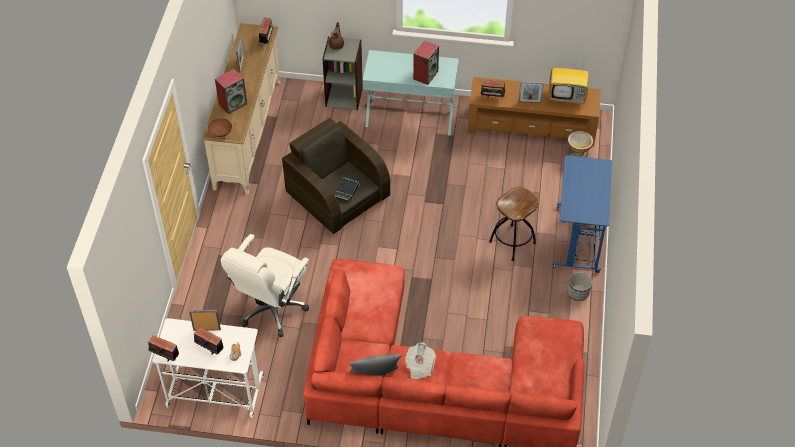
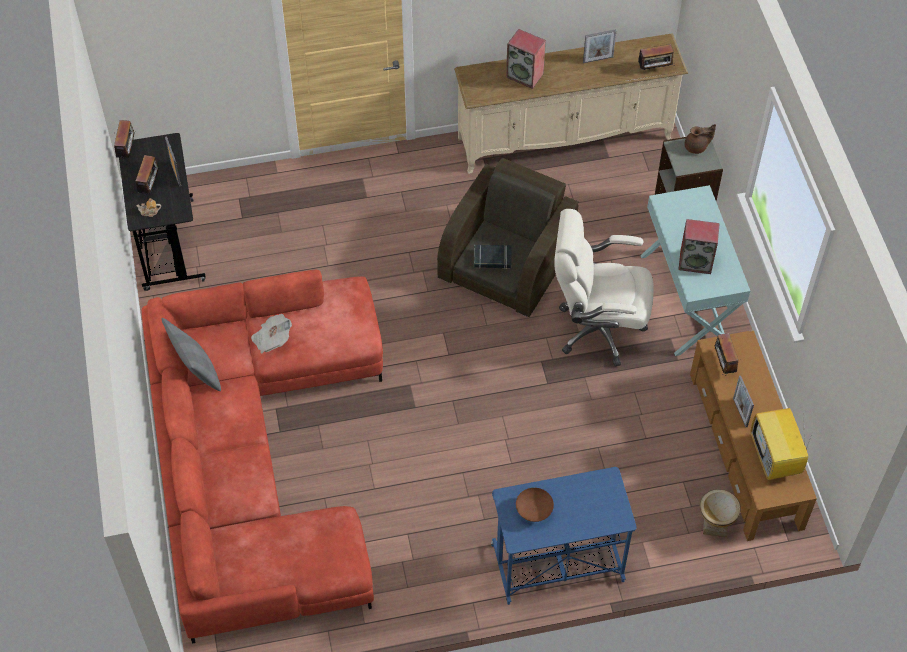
camera: 70 degrees right, 5 degrees up
white desk [152,318,264,418] -> black desk [119,133,206,291]
brown bowl [208,118,232,137] -> brown bowl moved to [516,488,554,522]
white office chair [221,234,309,337] -> white office chair moved to [554,209,654,367]
newspaper [405,342,436,379] -> newspaper moved to [251,314,292,354]
brown stool [489,187,539,261] -> none
planter [567,272,592,301] -> none

